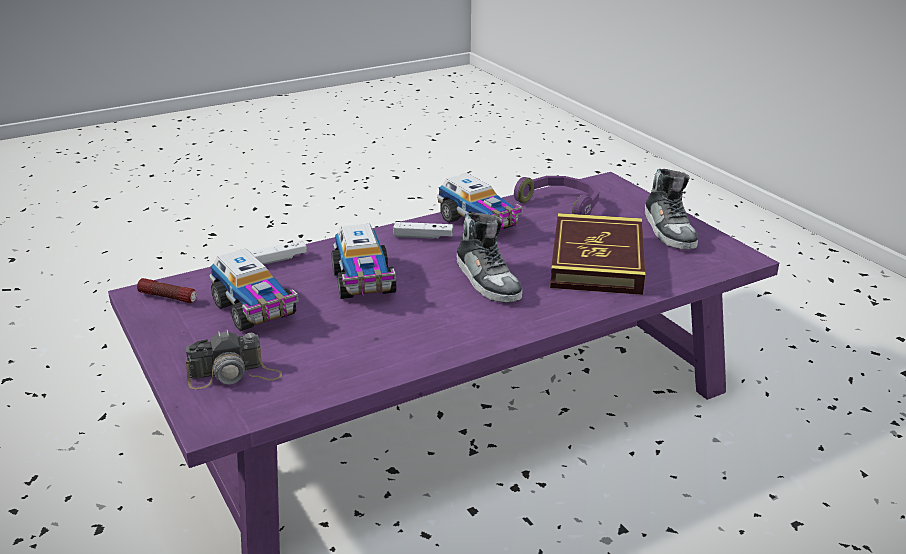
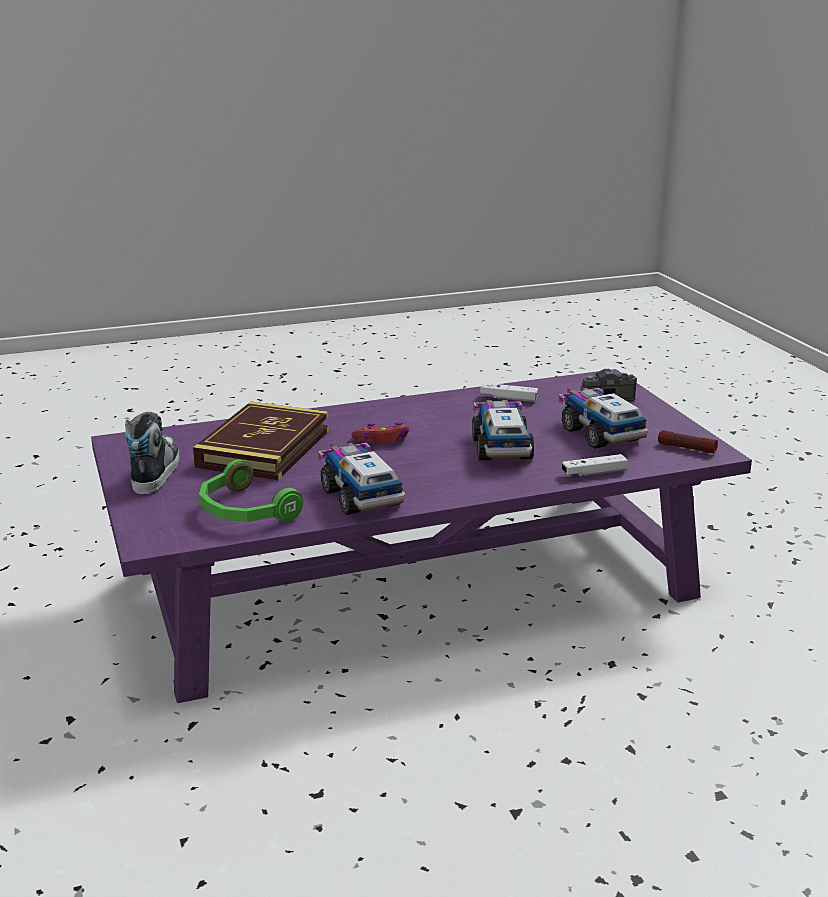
camera: 170 degrees left, 5 degrees down
white game controller [393,222,453,239] -> white game controller moved to [480,383,538,402]
shoe [457,213,522,303] -> red game controller [352,422,409,444]
purple headphones [514,176,599,215] -> green headphones [199,459,303,522]

